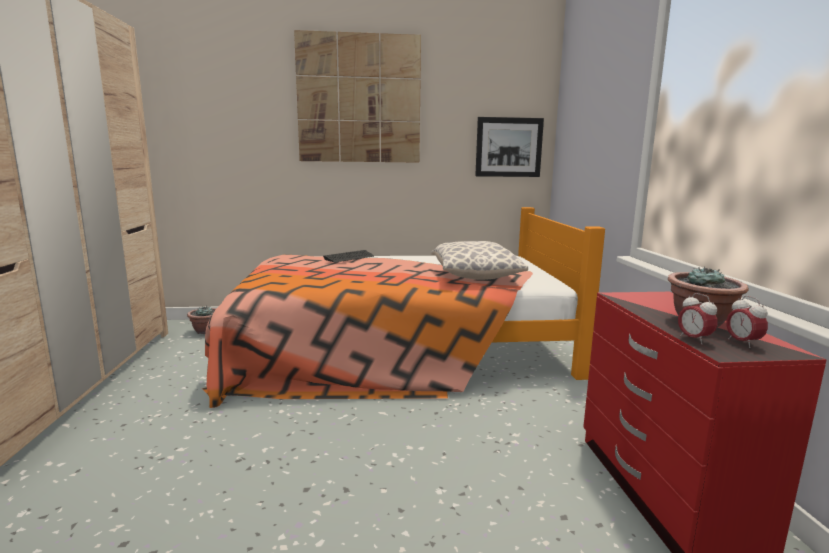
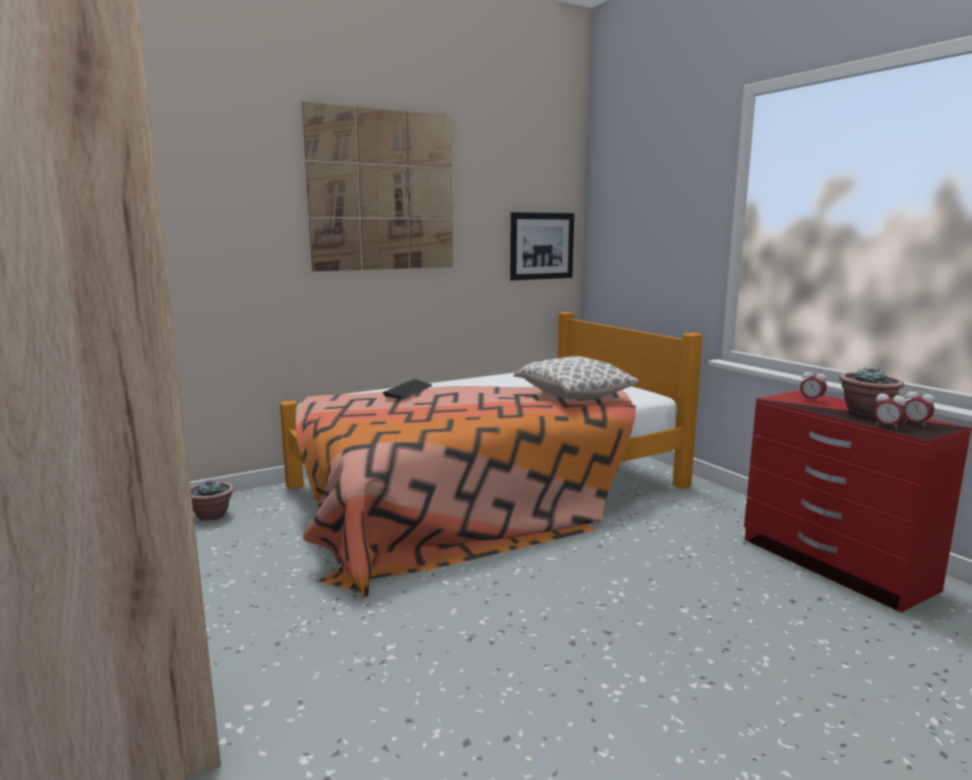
camera: 25 degrees left, 0 degrees up
none -> alarm clock [800,368,827,403]

